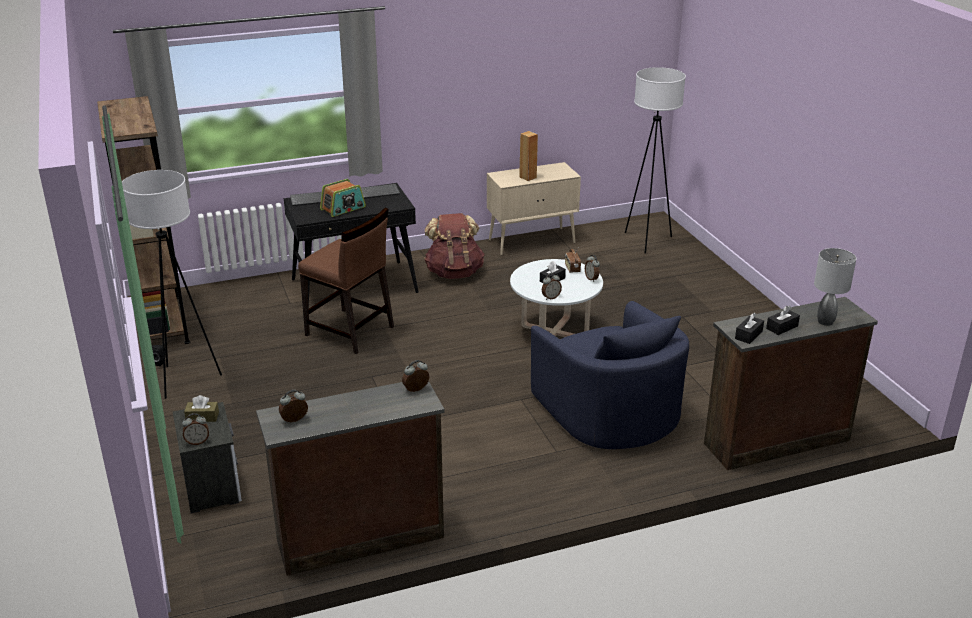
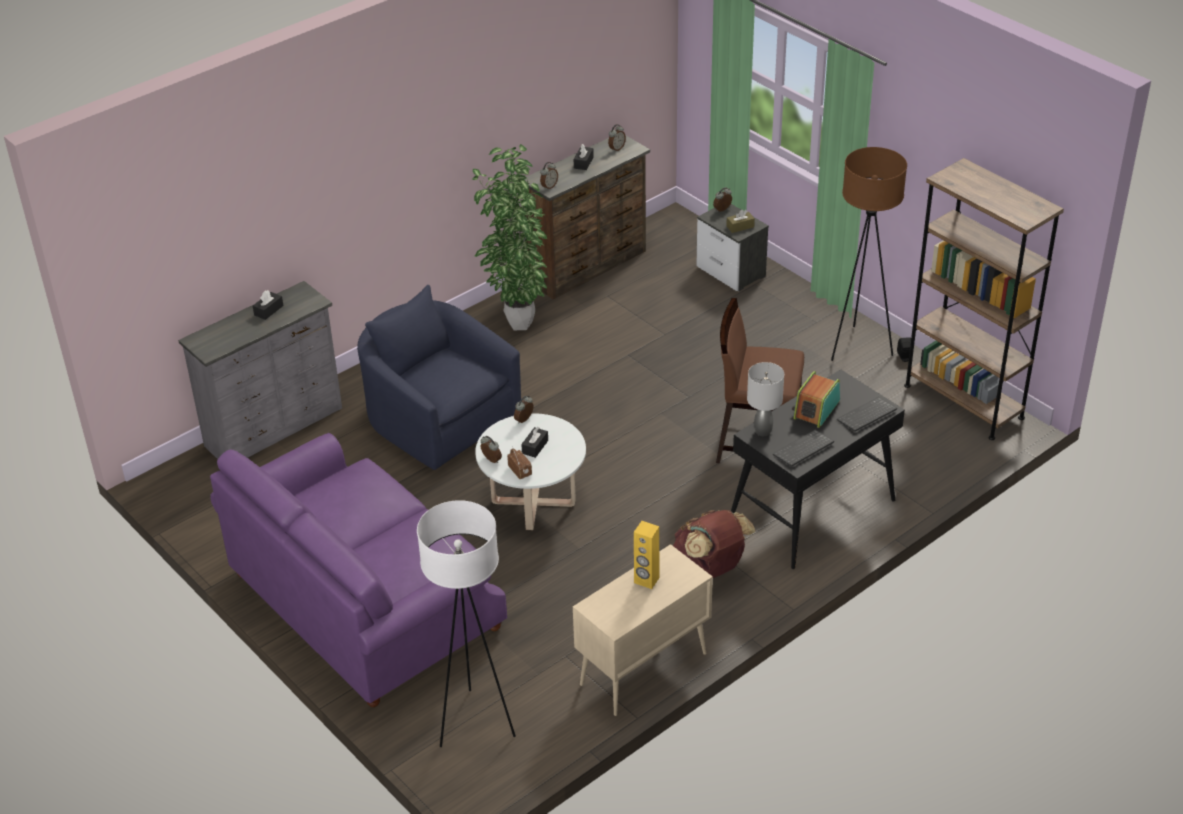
camera: 160 degrees right, 10 degrees up
white floor lamp [122,170,222,399] -> brown floor lamp [831,147,907,361]
brown speaker [519,131,538,181] -> yellow speaker [634,521,660,589]
brown dresser [704,297,878,470] -> grey dresser [178,281,342,459]
black tissue box [735,313,764,344] -> black tissue box moved to [574,144,594,170]
grey table lamp [814,248,856,326] -> grey table lamp moved to [747,362,784,436]
none -> purple sofa [210,433,507,707]
none -> potted plant [472,144,547,330]

